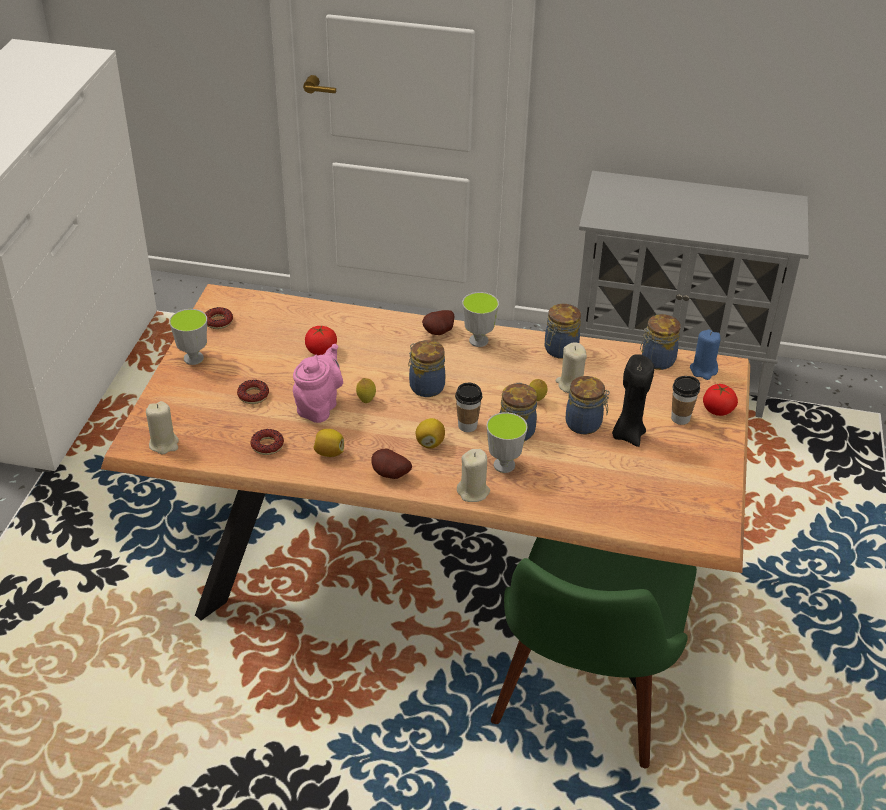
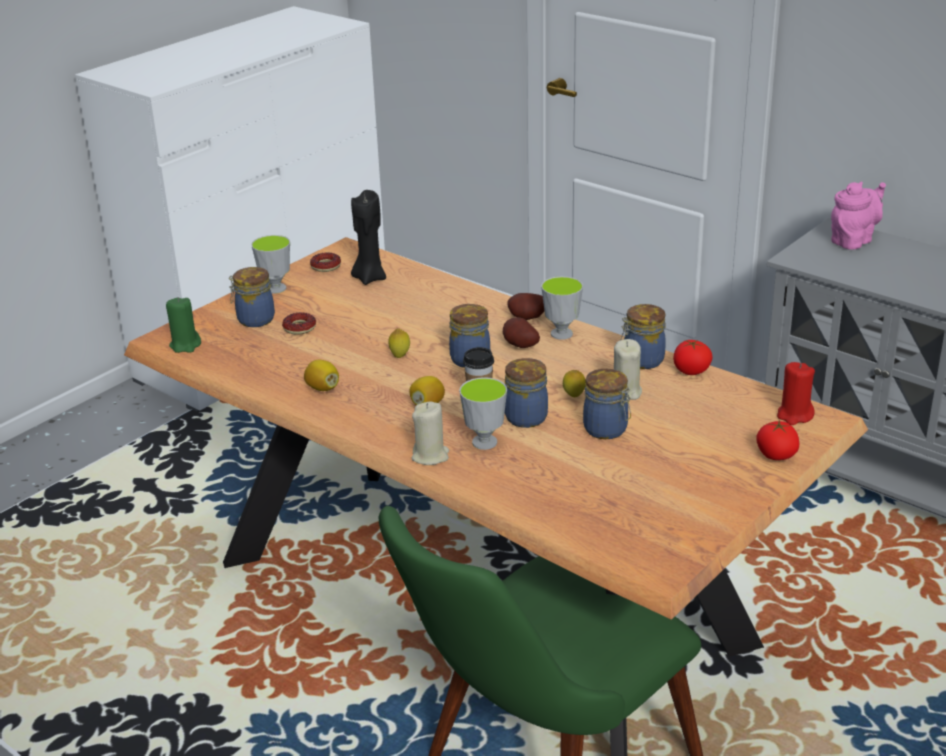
camera: 30 degrees right, 10 degrees down
beige candle [146,401,179,454] -> green candle [166,297,201,353]
donut [251,429,284,455] -> none
pink teapot [293,344,343,423] -> pink teapot moved to [831,181,886,250]
tomato [305,326,337,355] -> tomato moved to [673,340,713,375]
potato [371,449,412,479] -> potato moved to [503,317,540,348]
black candle [612,354,654,447] -> black candle moved to [351,190,386,285]
jar [640,314,681,370] -> jar moved to [229,267,275,327]
cup [671,376,700,425] -> none
blue candle [690,330,721,380] -> red candle [777,362,815,425]

